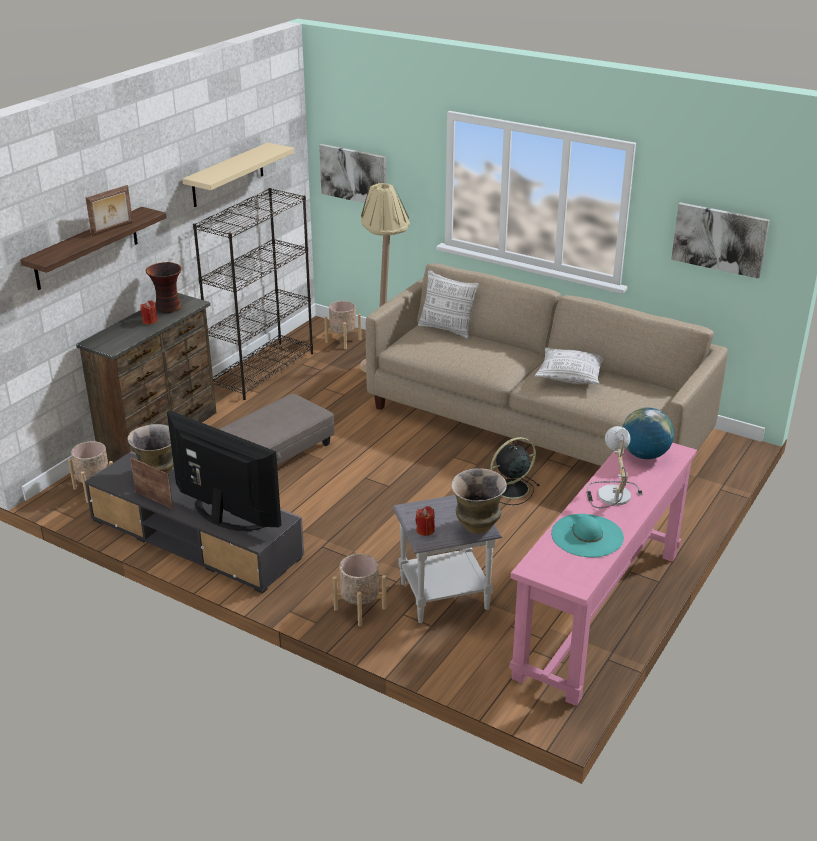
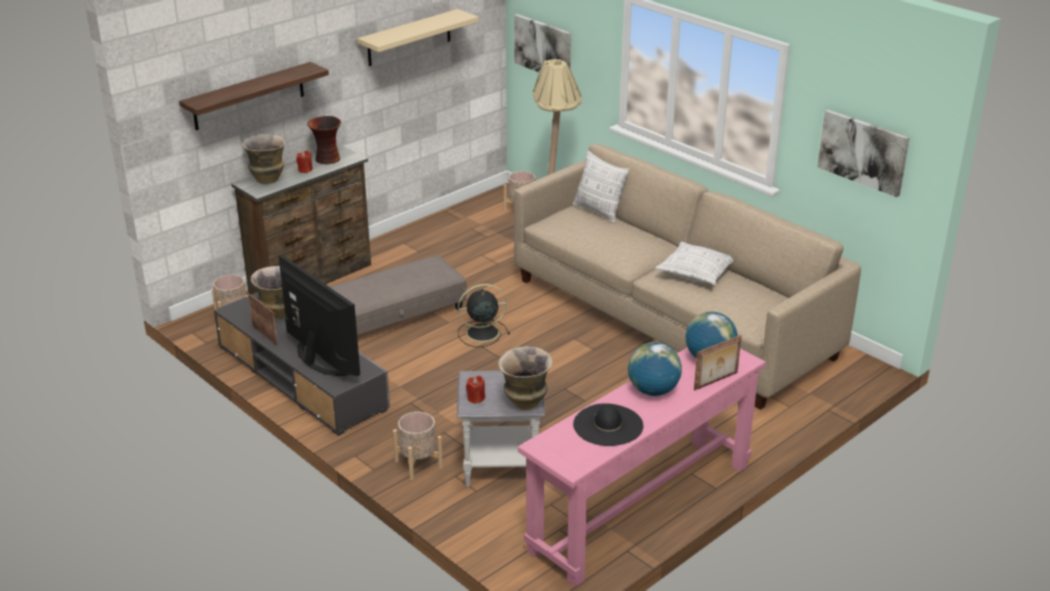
camera: 15 degrees right, 0 degrees up
picture frame [85,185,133,236] -> picture frame moved to [694,335,741,391]
black bookcase [193,188,313,400] -> none
black fan [490,437,540,505] -> black fan moved to [458,284,510,347]
turquoise hat [551,514,624,557] -> black hat [573,403,643,446]
table lamp [587,426,643,508] -> globe [628,342,682,396]
none -> vase [242,134,286,184]

